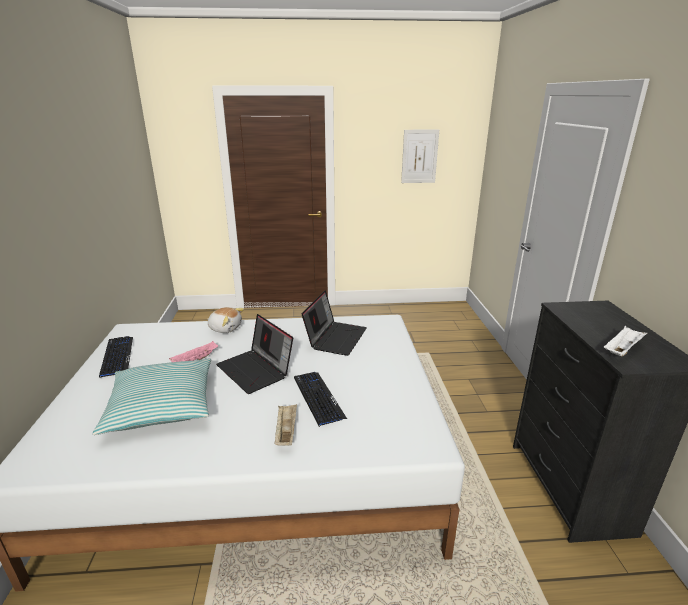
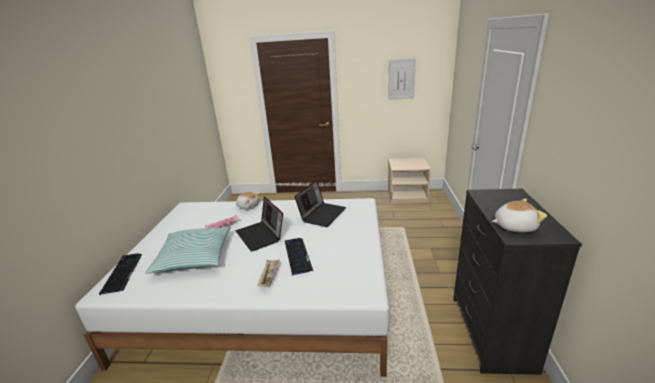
camera: 10 degrees right, 0 degrees up
keyboard [99,336,133,378] -> keyboard moved to [99,253,142,295]
white tray [604,326,648,356] -> plush toy [492,198,547,233]
none -> beige nightstand [388,158,431,204]

